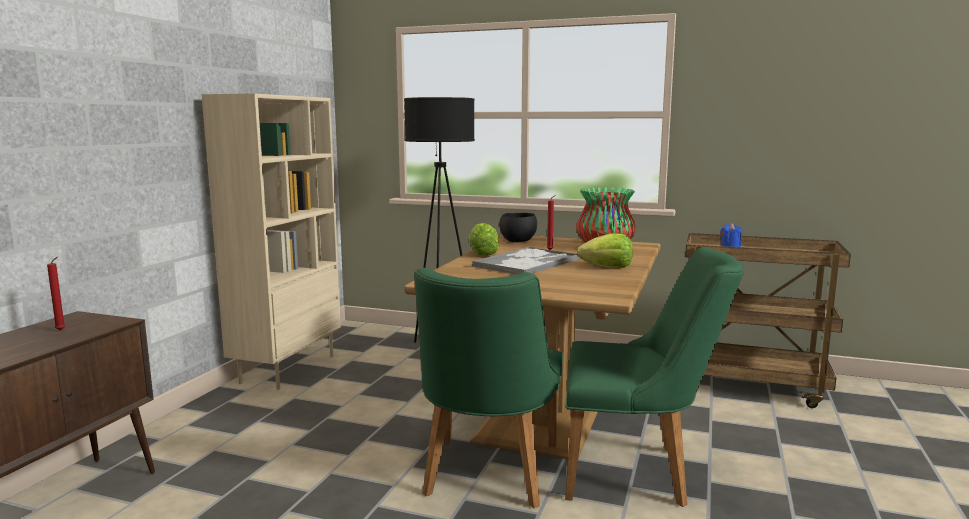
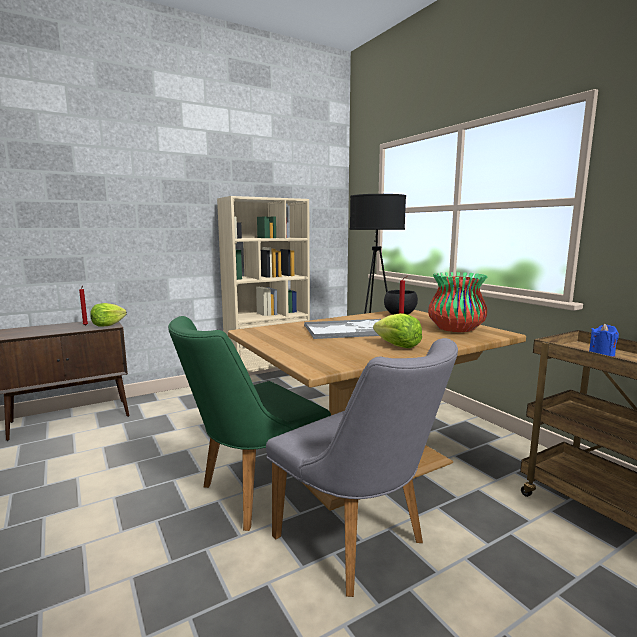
camera: 40 degrees right, 0 degrees up
lettuce [469,223,499,256] -> lettuce moved to [90,303,127,327]
green chair [565,247,745,507] -> grey chair [266,338,458,597]

